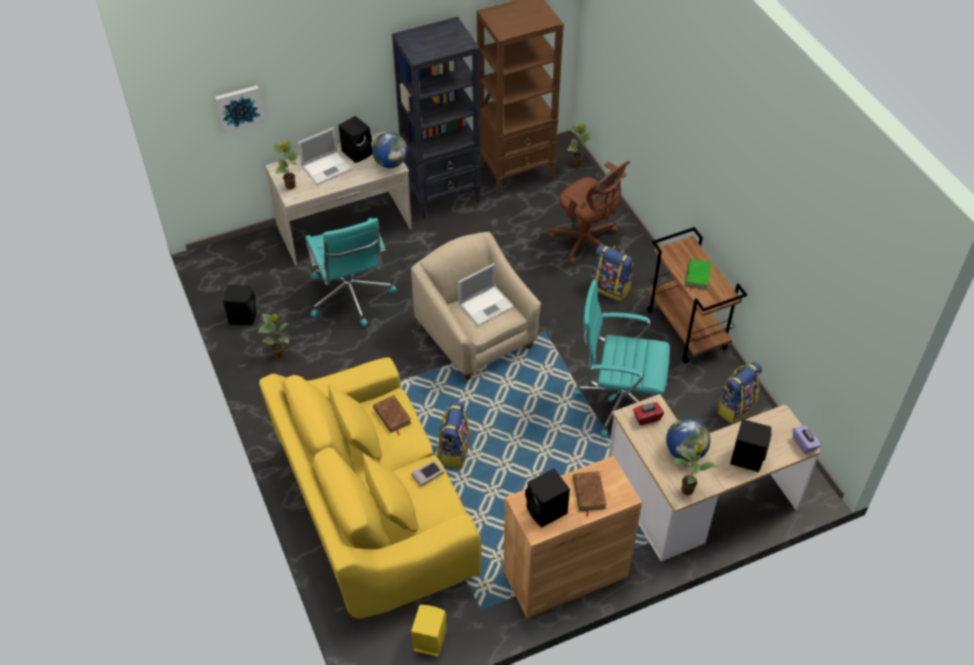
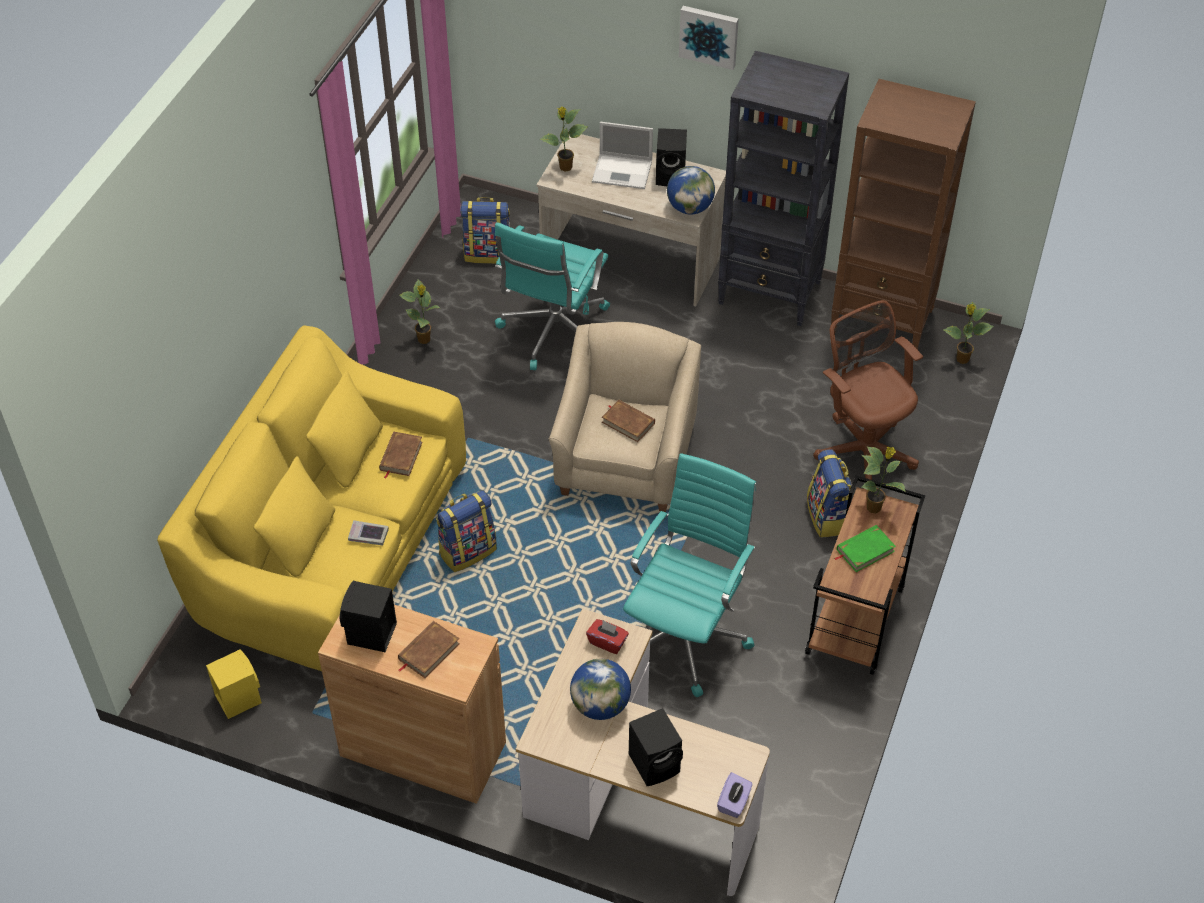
camera: 45 degrees right, 0 degrees up
picture [215,85,265,133] -> picture moved to [679,6,739,70]
black speaker [223,285,256,326] -> none
laptop [458,263,514,326] -> brown book [602,400,655,442]
brown office chair [548,161,630,265] -> brown office chair turned 150 degrees clockwise [813,300,923,490]
turquoise office chair [574,279,670,438] -> turquoise office chair turned 60 degrees clockwise [623,453,756,698]
potted plant [671,443,719,495] -> potted plant moved to [862,446,906,513]
backpack [717,362,762,424] -> backpack moved to [460,197,510,264]

